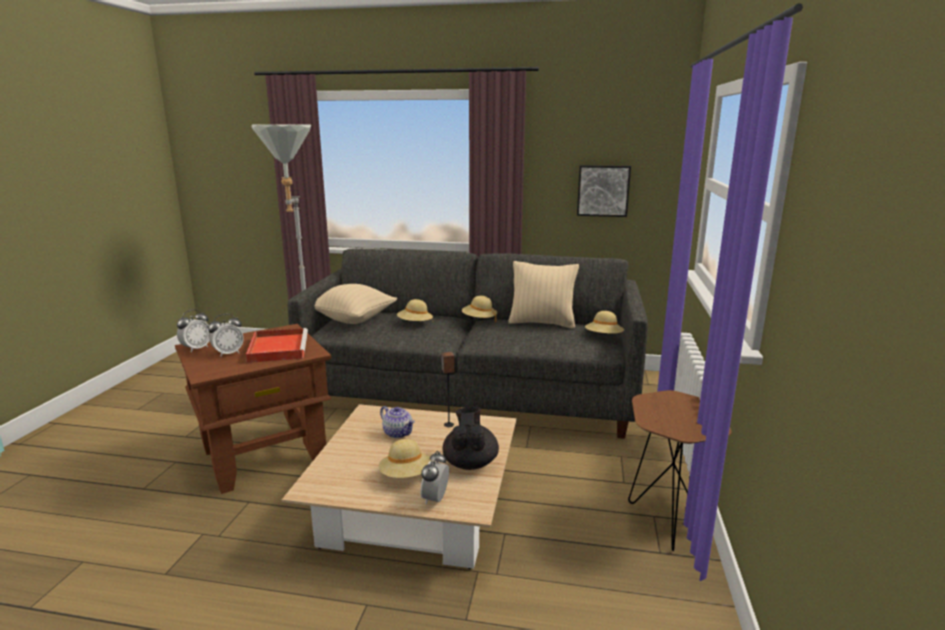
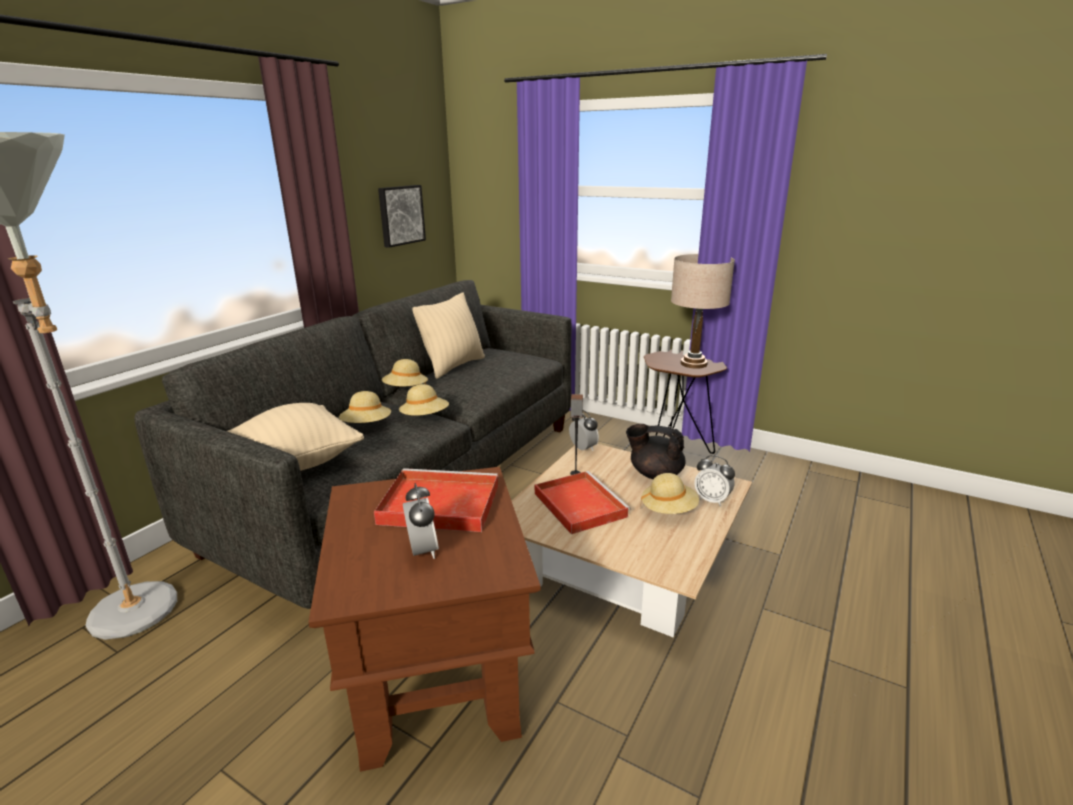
camera: 70 degrees left, 5 degrees up
alarm clock [177,309,210,352] -> alarm clock moved to [569,410,599,451]
teapot [380,406,415,438] -> red tray [535,471,631,534]
beige hat [585,311,624,334] -> beige hat moved to [399,384,449,416]
none -> beige table lamp [671,254,735,369]

